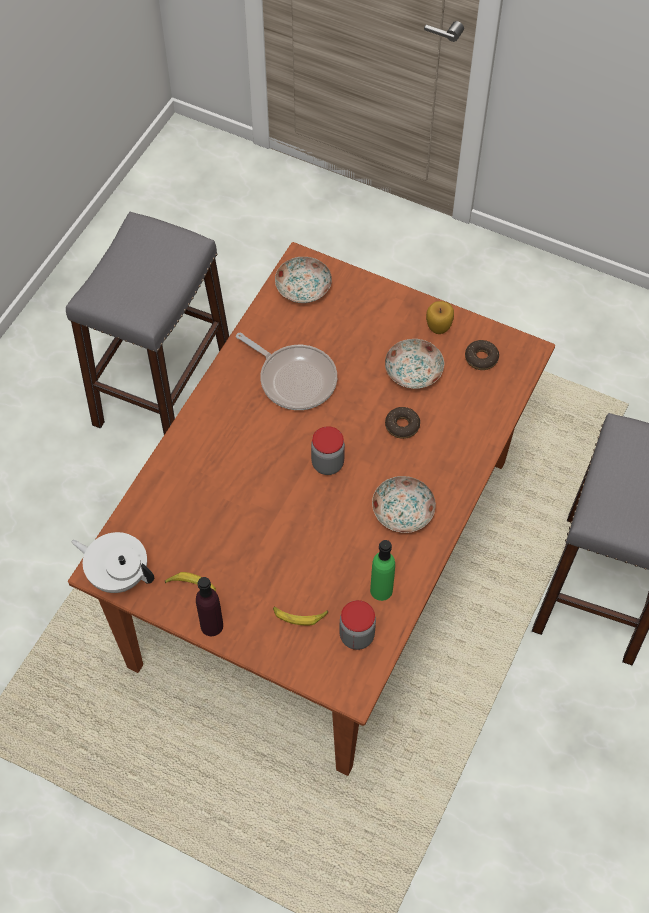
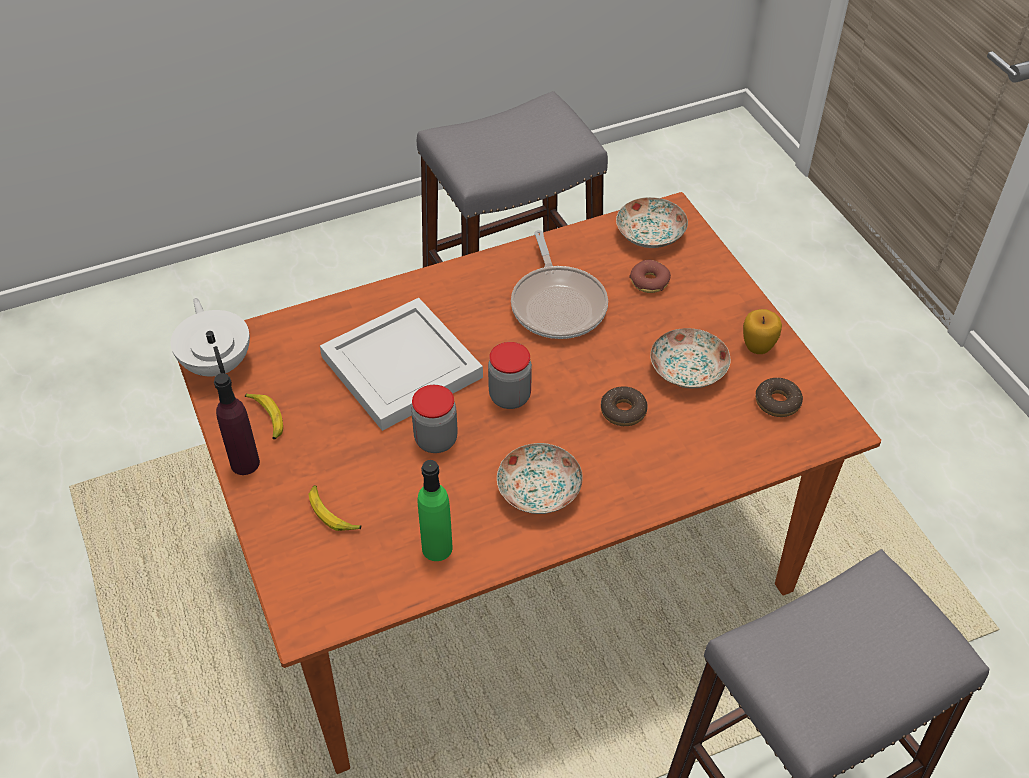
camera: 40 degrees right, 10 degrees down
jar [339,600,376,650] -> jar moved to [411,385,458,453]
none -> white tray [320,298,483,431]
none -> donut [629,260,671,293]

